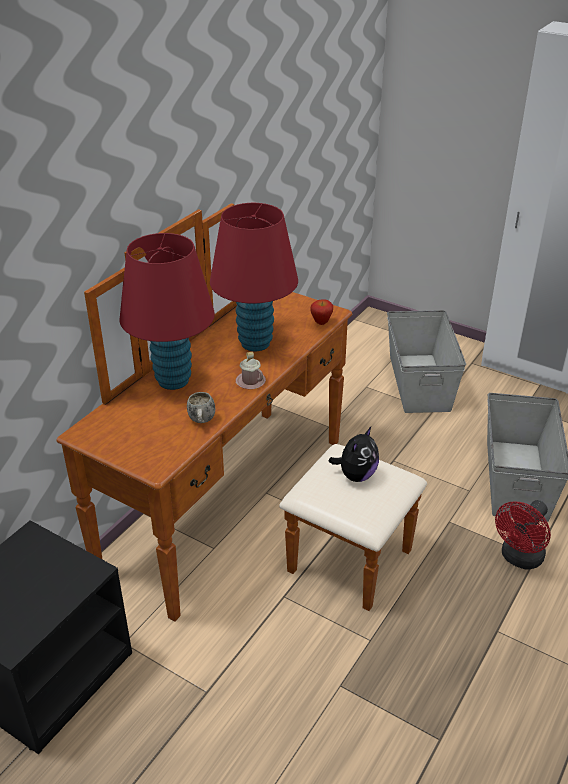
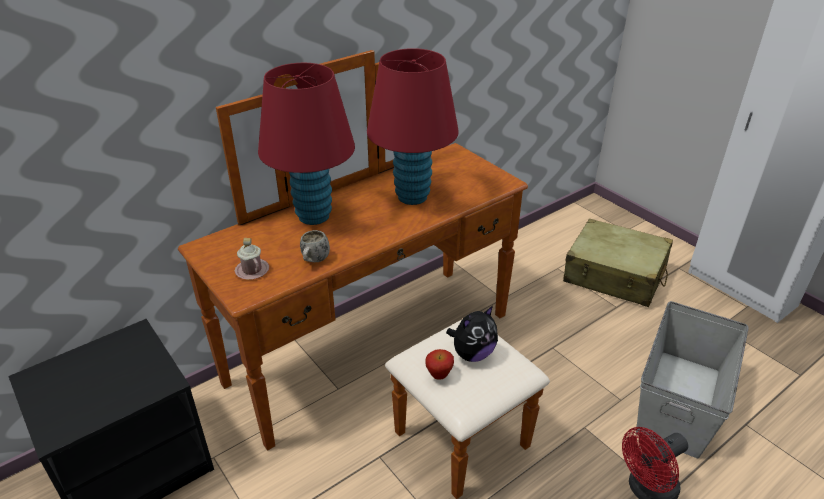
camera: 20 degrees right, 0 degrees up
pink mug [235,352,266,389] -> pink mug moved to [235,238,269,280]
apple [310,299,333,325] -> apple moved to [425,349,454,380]
grey storage box [387,310,466,413] -> beige suitcase [563,219,673,307]

